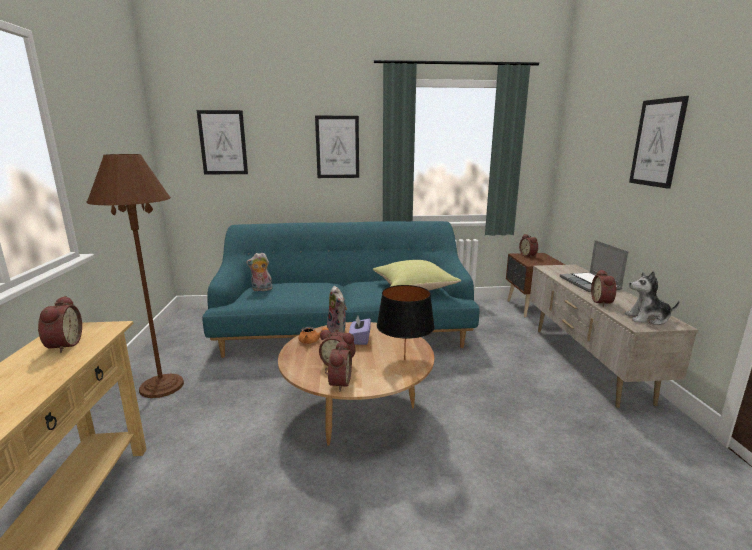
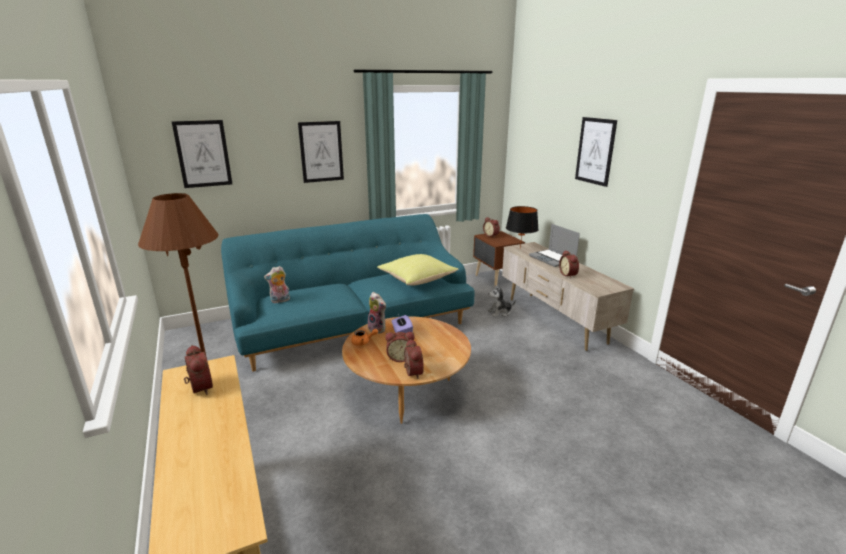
camera: 20 degrees left, 5 degrees up
black table lamp [377,285,435,360] -> black table lamp moved to [506,206,539,249]
plush toy [625,271,680,325] -> plush toy moved to [488,285,516,317]

